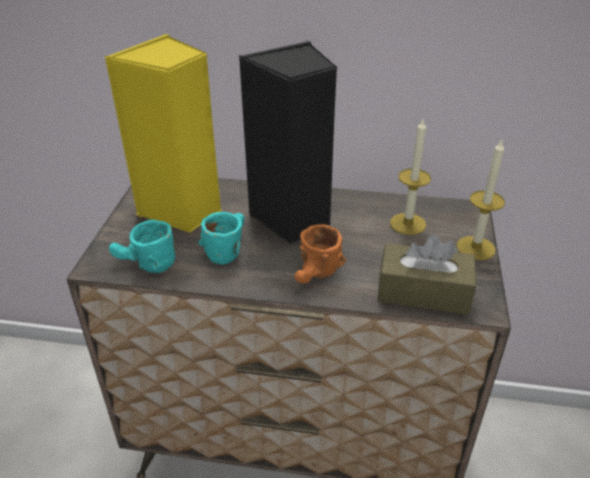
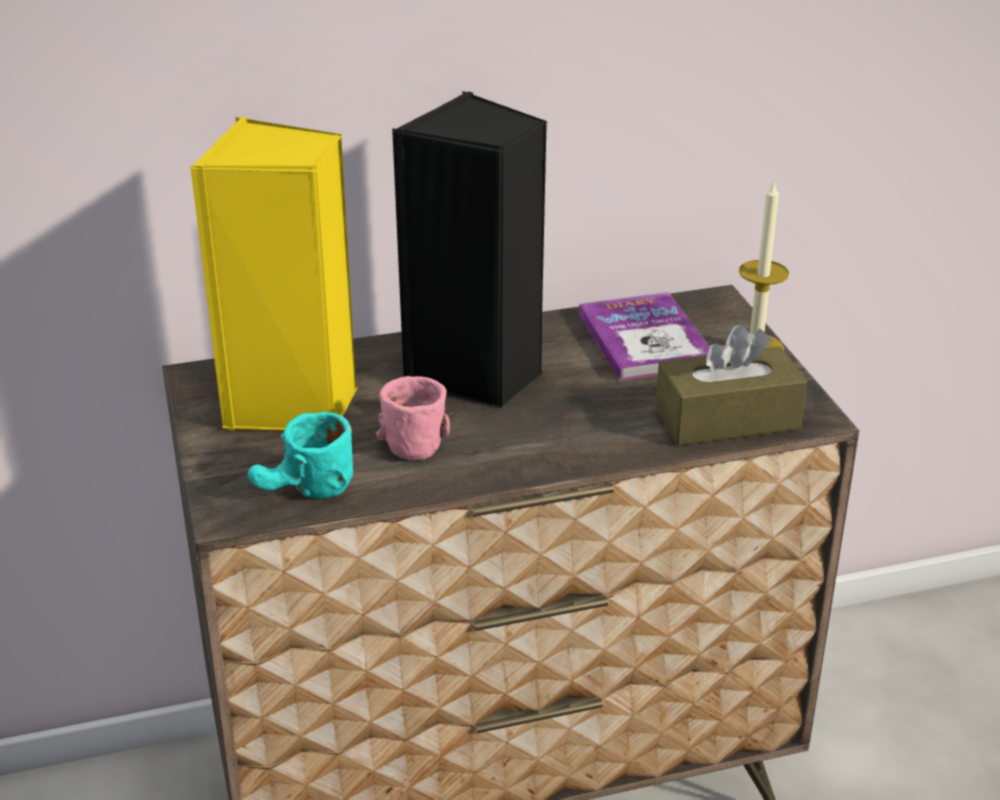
camera: 25 degrees left, 5 degrees down
turquoise mug [198,212,245,265] -> pink mug [376,376,450,461]
orange mug [294,224,346,283] -> none
candle [390,117,431,235] -> book [579,292,710,381]

